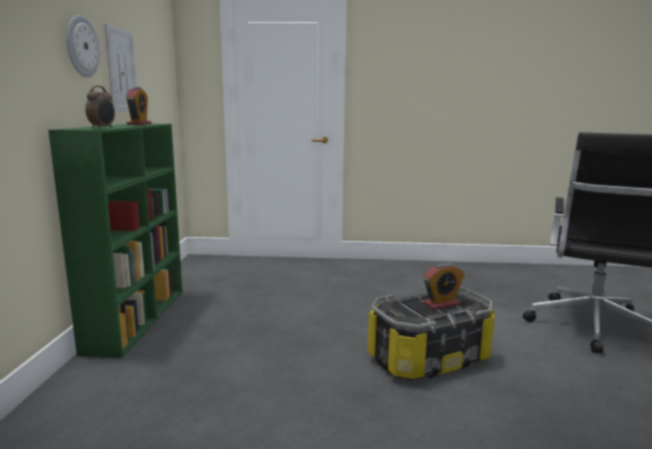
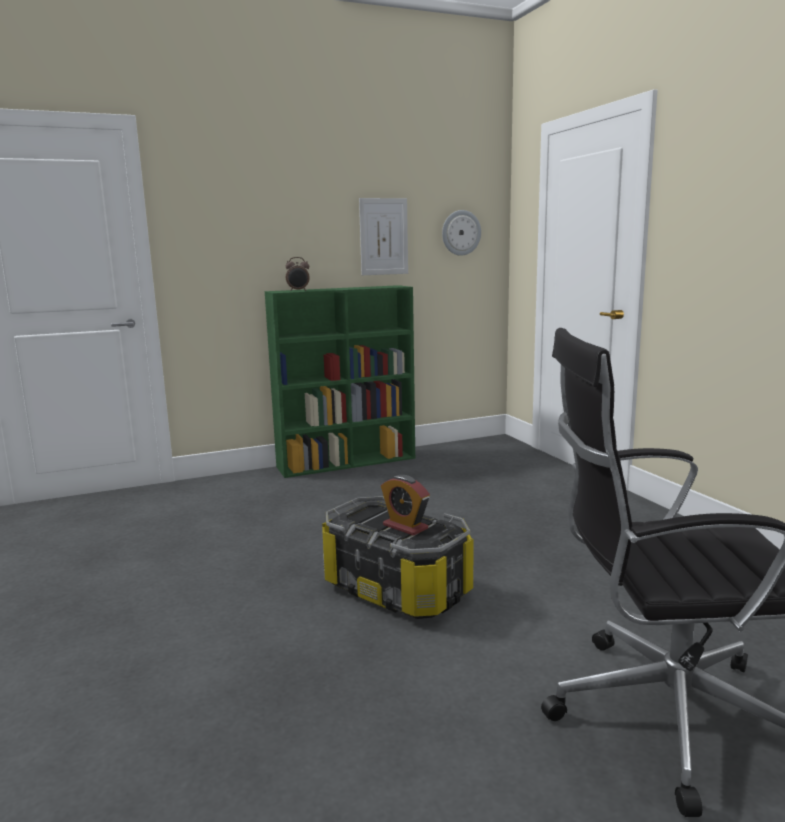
camera: 65 degrees right, 0 degrees up
wall clock [66,15,100,77] -> wall clock moved to [442,210,481,256]
alarm clock [126,87,152,125] -> none

